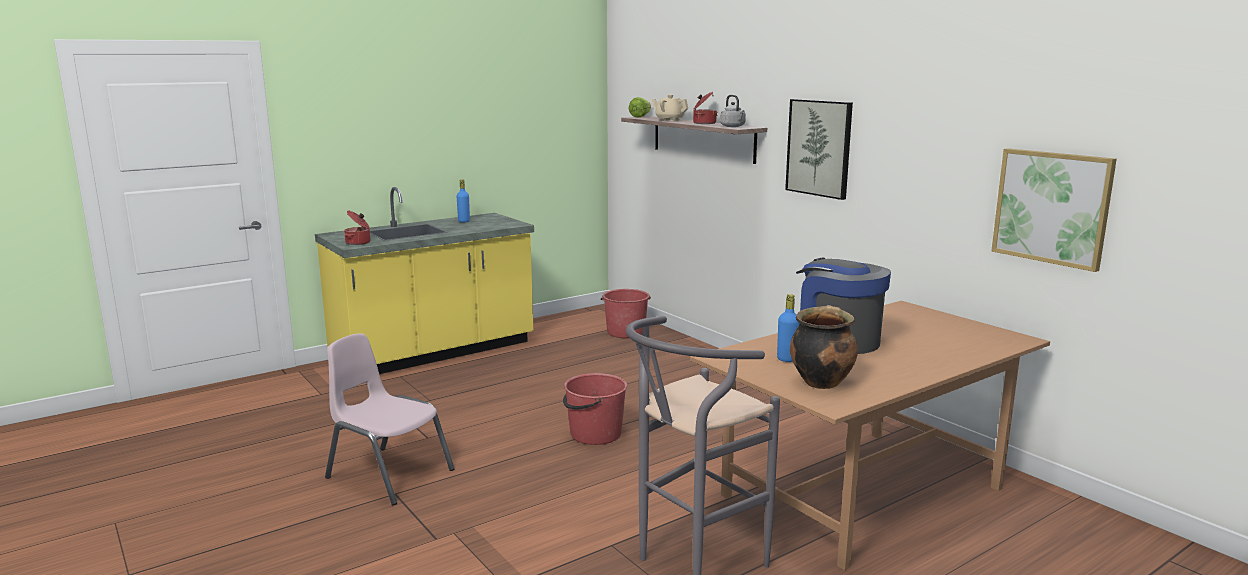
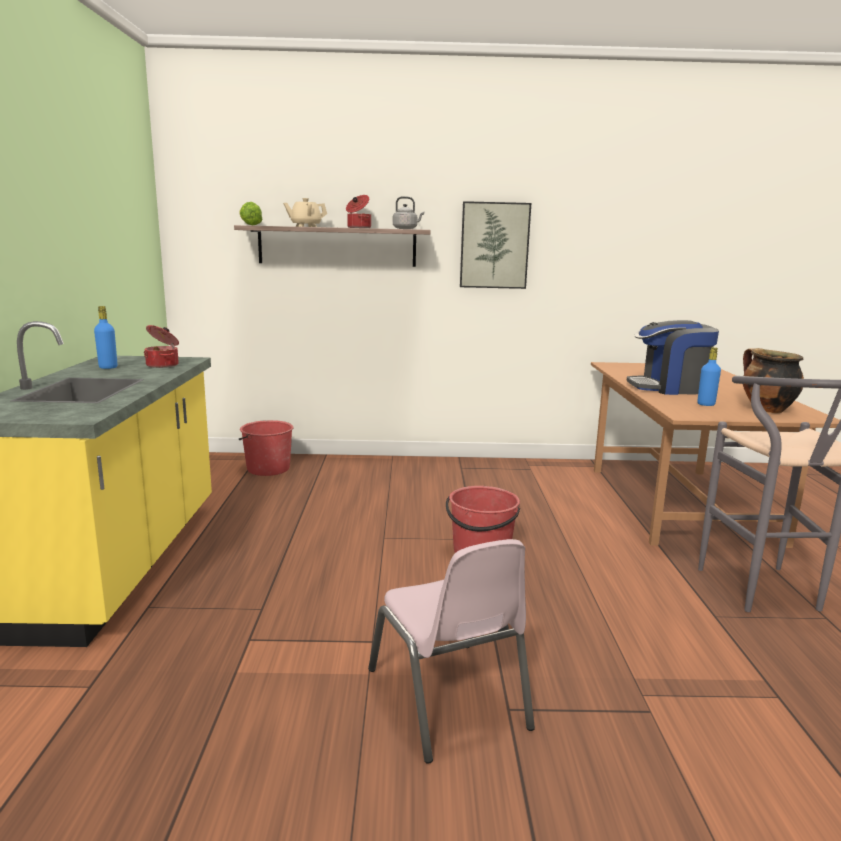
camera: 55 degrees left, 0 degrees up
pink chair [325,333,455,505] -> pink chair turned 90 degrees counterclockwise [368,539,535,764]
cooking pot [344,210,371,245] -> cooking pot moved to [144,325,179,368]
picture [991,148,1117,272] -> none

